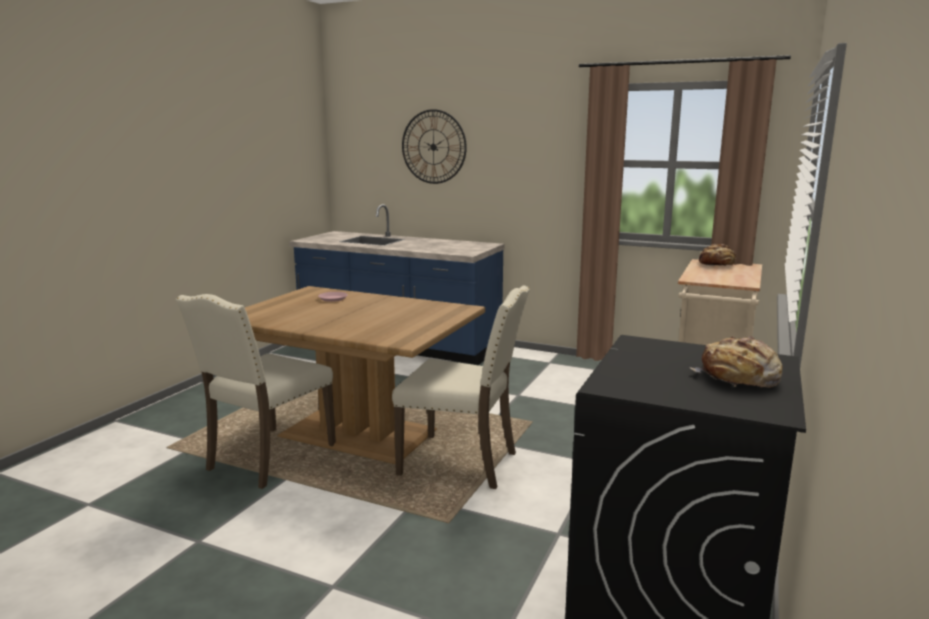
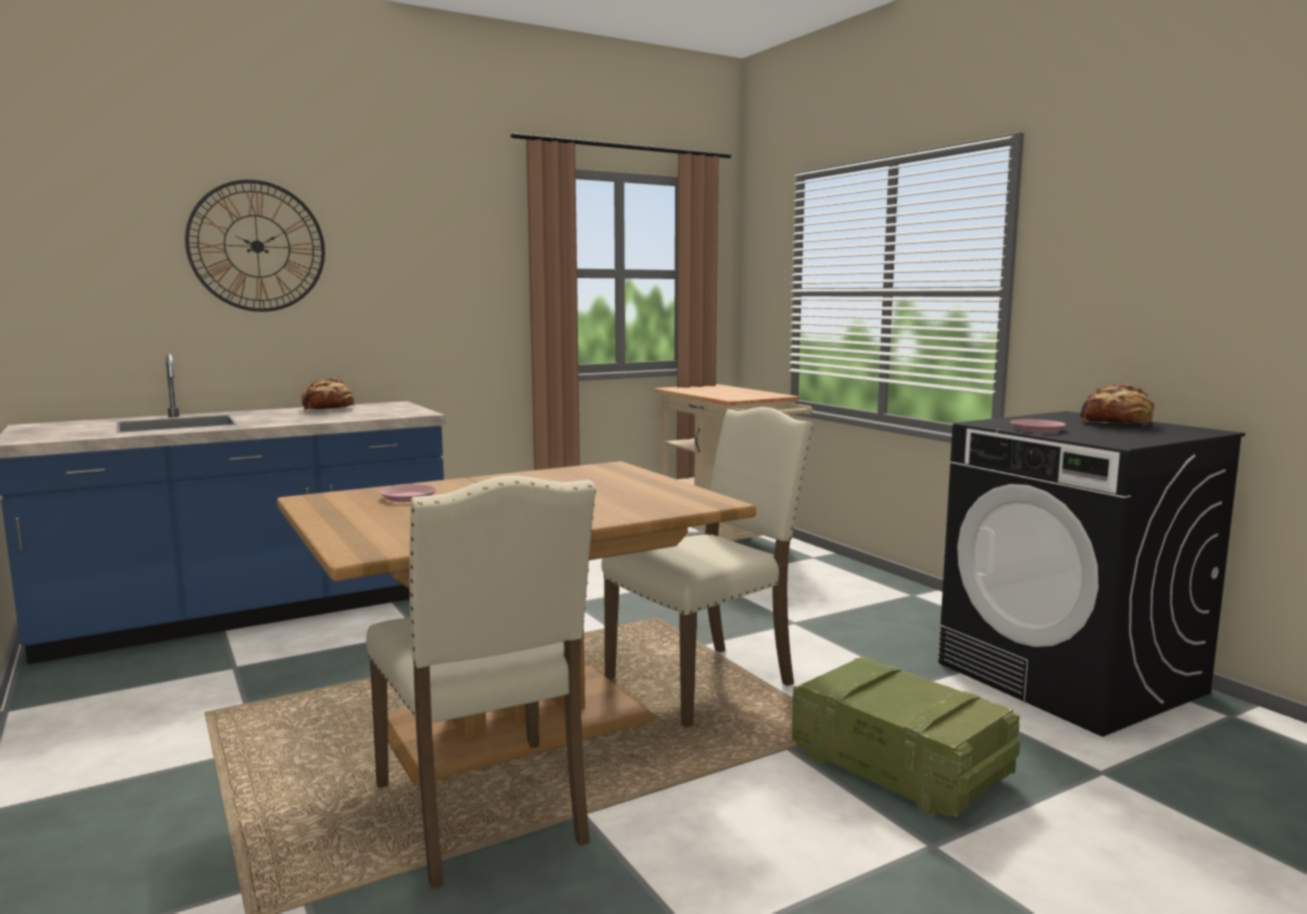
camera: 55 degrees left, 5 degrees down
bread [699,244,736,266] -> bread moved to [301,378,354,410]
none -> crate [792,657,1020,817]
none -> pink plate [1011,419,1066,433]

